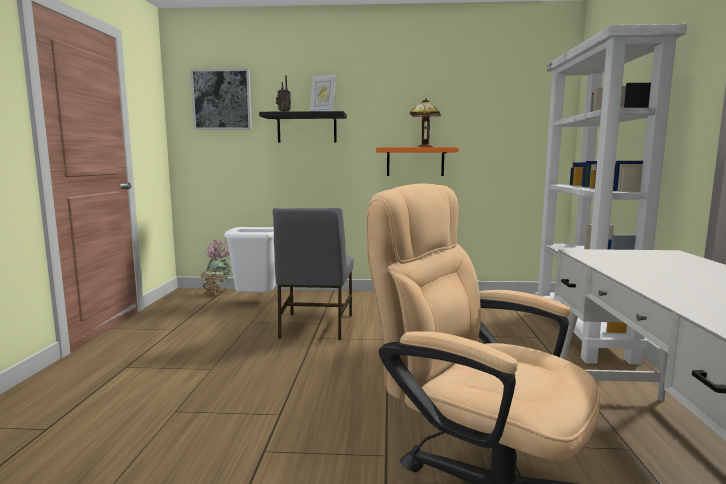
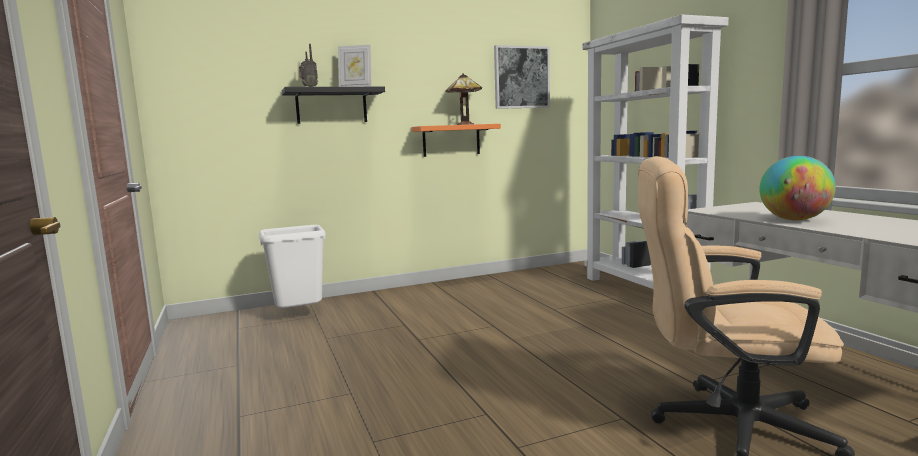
camera: 25 degrees left, 0 degrees up
picture [190,69,252,130] -> picture moved to [494,45,550,109]
potted plant [200,239,232,296] -> none
grey chair [273,208,354,340] -> none
none -> globe [759,156,836,220]

